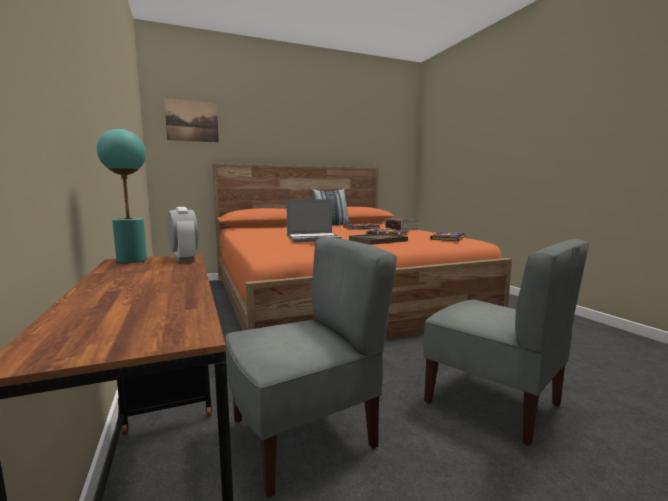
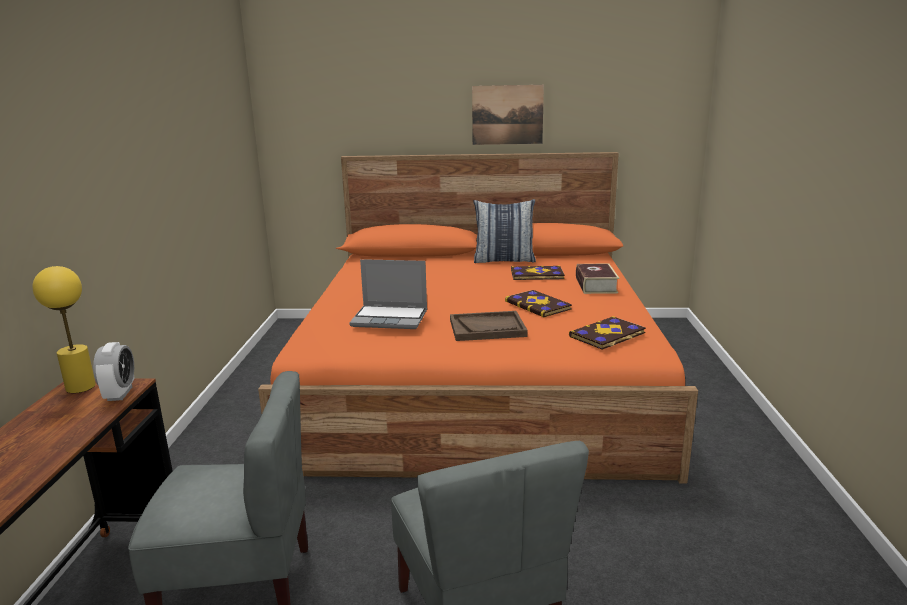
camera: 25 degrees right, 10 degrees up
turquoise table lamp [97,129,147,263] -> yellow table lamp [32,266,96,393]
picture [164,98,219,143] -> picture moved to [472,85,544,145]

